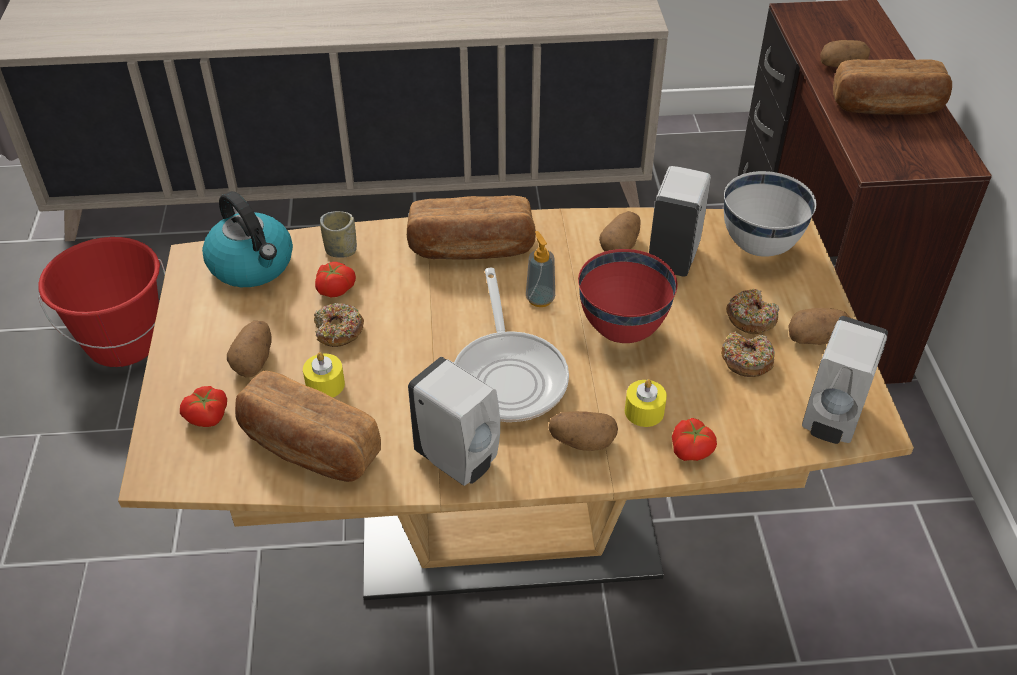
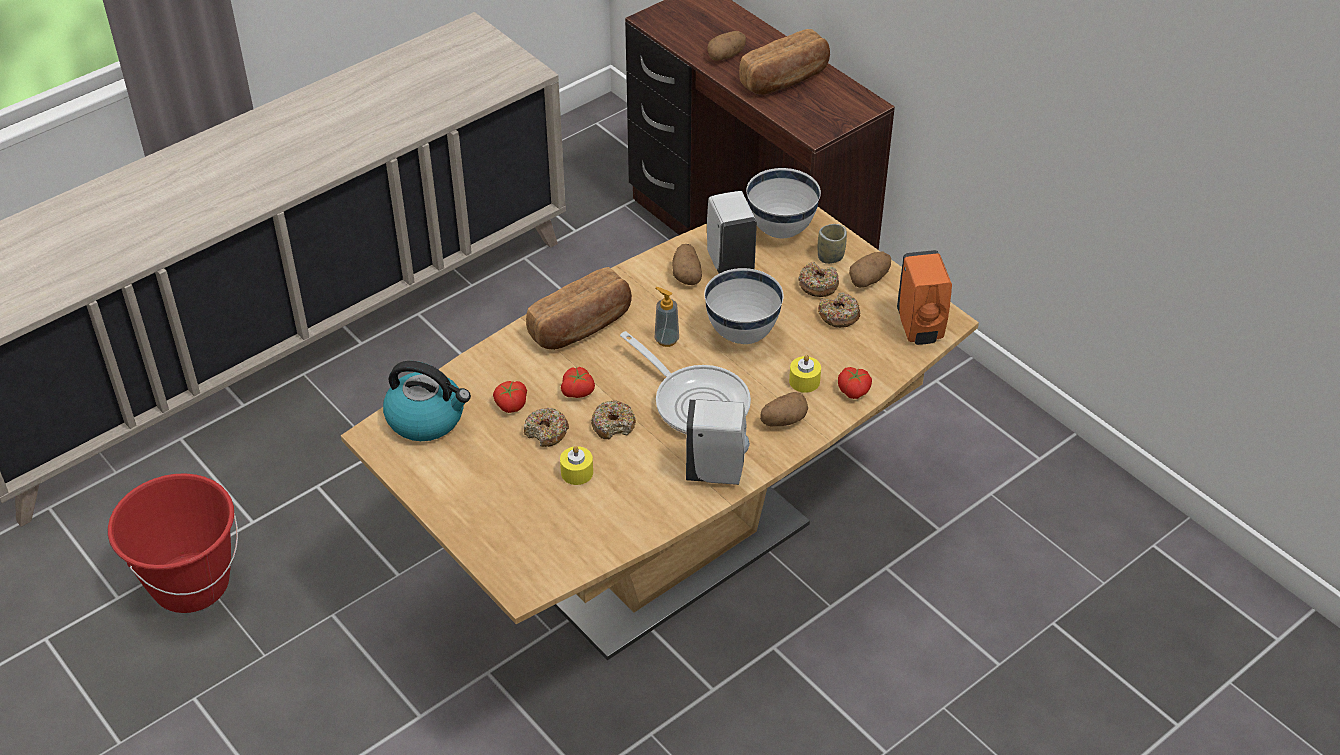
camera: 35 degrees left, 0 degrees up
tomato [180,386,227,427] -> tomato moved to [561,367,595,398]
potato [227,321,272,377] -> none
bread [235,371,381,482] -> none
cup [320,211,357,258] -> cup moved to [818,224,847,264]
red bowl [578,249,677,343] -> white bowl [704,268,784,344]
white soap dispenser [802,316,888,444] -> orange soap dispenser [897,250,952,345]
none -> donut [591,400,636,439]

